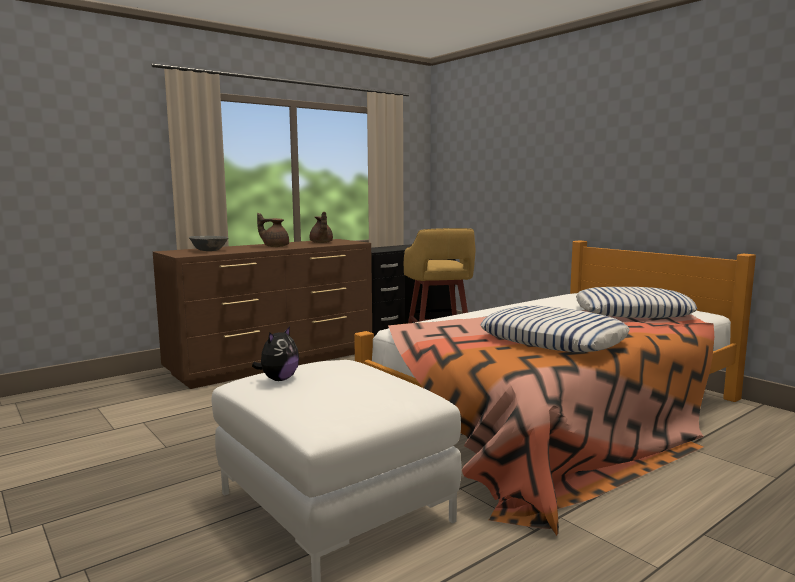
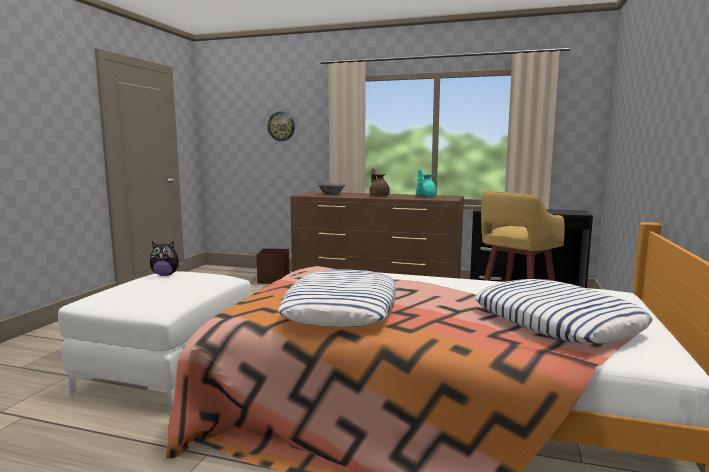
camera: 55 degrees right, 0 degrees up
brown teapot [310,212,333,243] -> turquoise teapot [416,169,437,197]
none -> brown storage box [256,248,289,284]
none -> wall clock [267,112,295,141]

